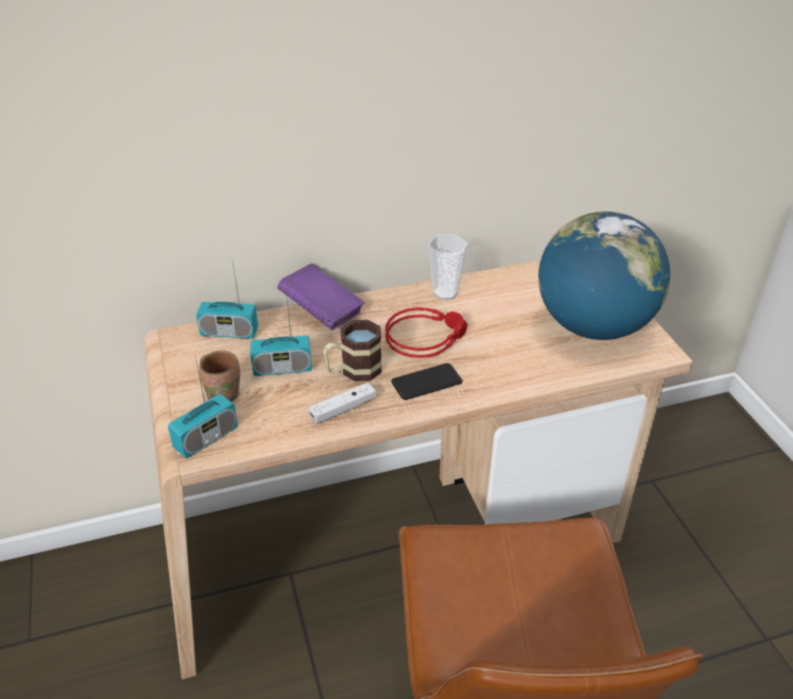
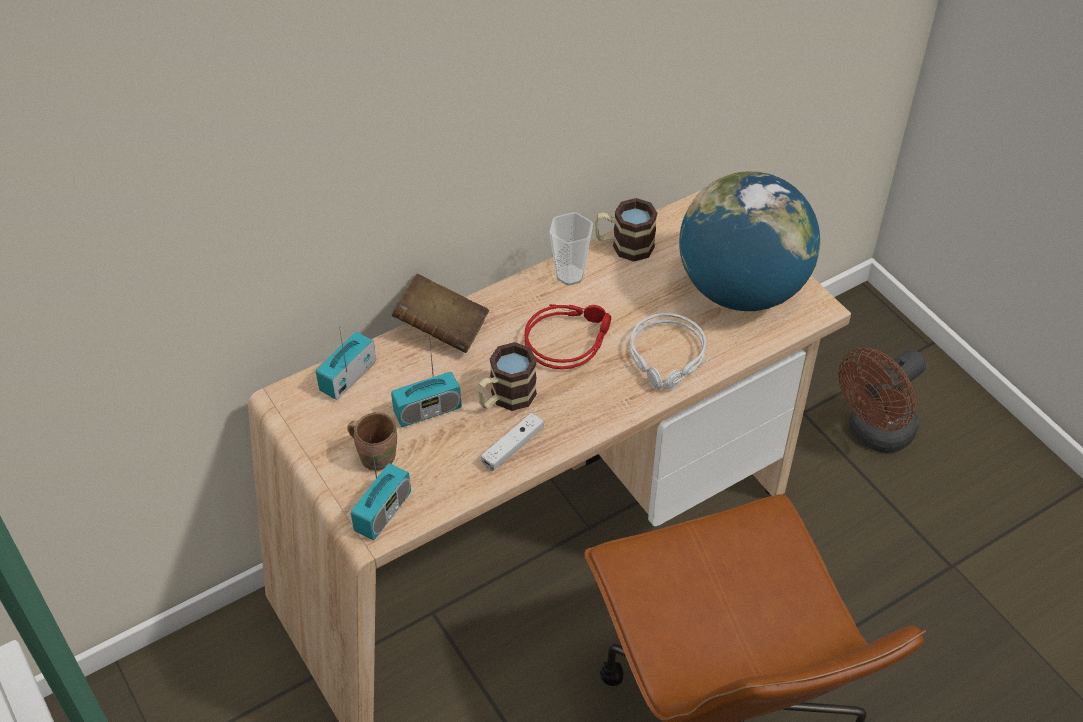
camera: 15 degrees left, 10 degrees up
radio [196,258,258,339] -> radio turned 135 degrees clockwise [316,326,376,400]
purple book [277,263,364,330] -> brown book [392,274,489,353]
phone [391,363,462,400] -> none
none -> mug [595,198,658,262]
none -> grey headphones [630,313,711,390]
none -> brown fan [838,348,926,453]

